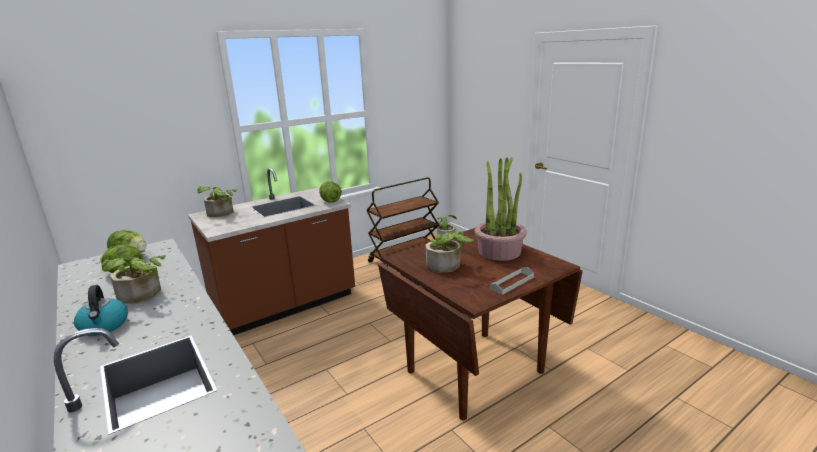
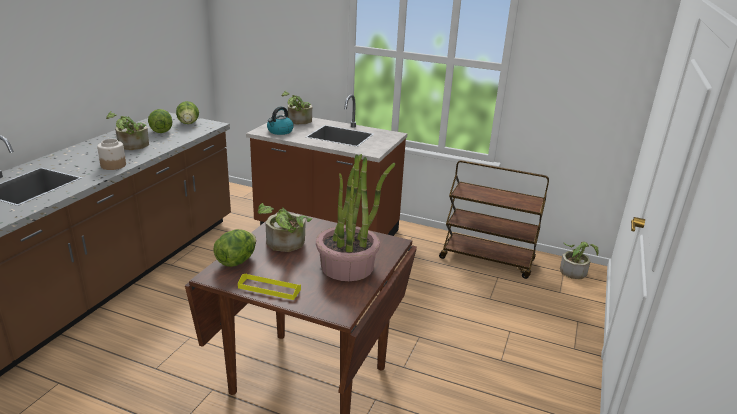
camera: 55 degrees right, 5 degrees up
kettle [74,285,128,336] -> kettle moved to [267,107,294,135]
lettuce [319,181,342,203] -> lettuce moved to [214,229,256,267]
grey tray [489,267,534,295] -> yellow tray [238,273,301,300]
none -> jar [97,139,126,170]

